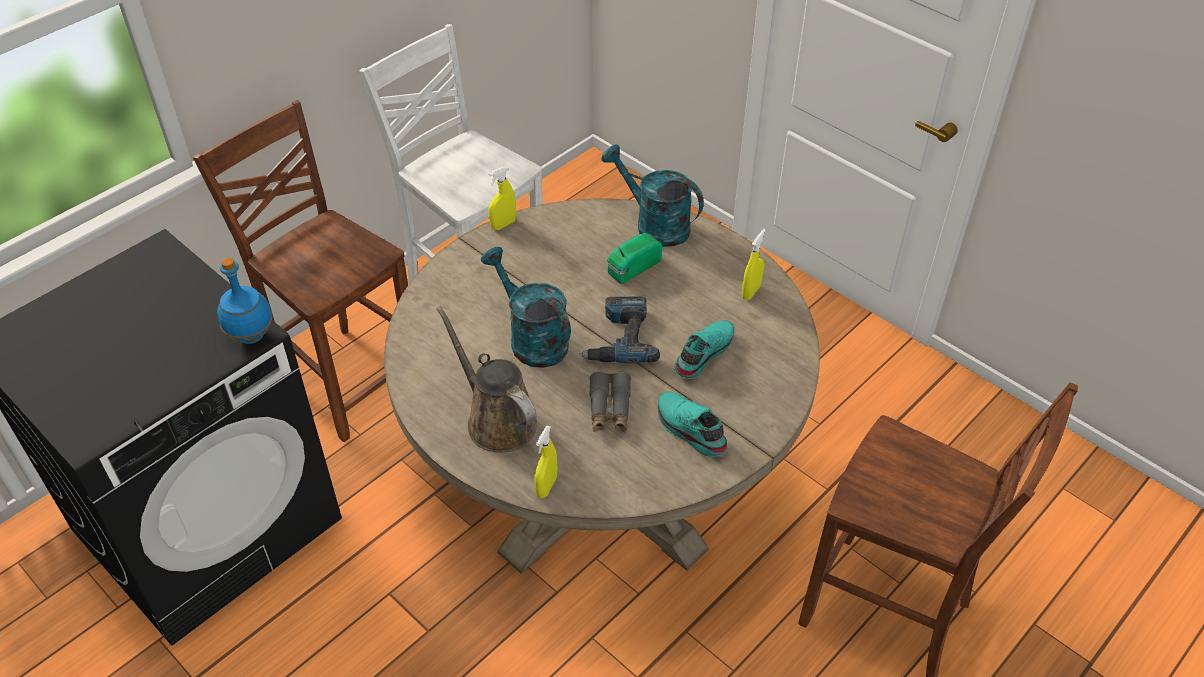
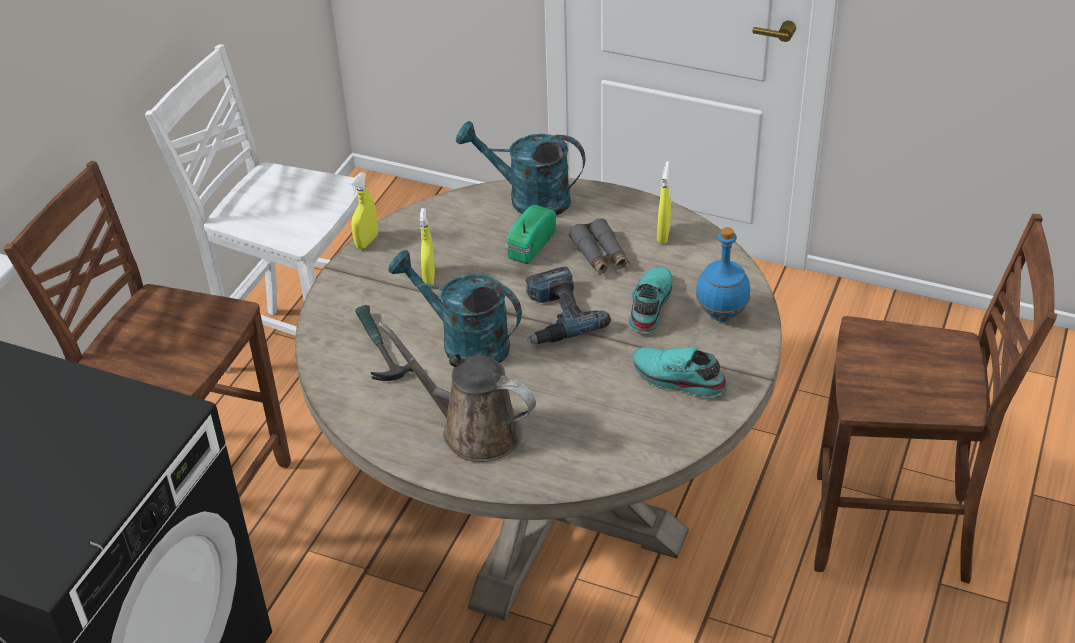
camera: 20 degrees left, 5 degrees down
blue bottle [217,258,273,344] -> blue bottle moved to [696,227,750,322]
yellow spray bottle [534,426,558,498] -> yellow spray bottle moved to [420,208,435,285]
grey binoculars [589,371,631,432] -> grey binoculars moved to [569,218,630,275]
none -> hammer [355,305,413,381]

